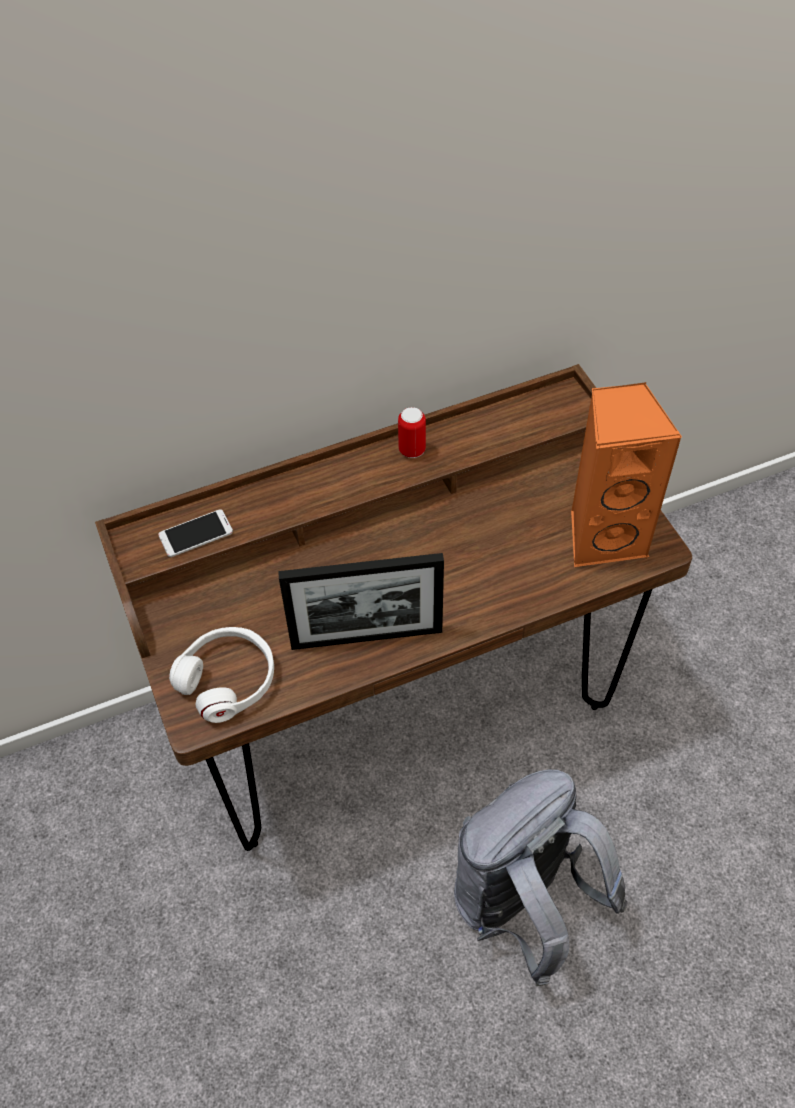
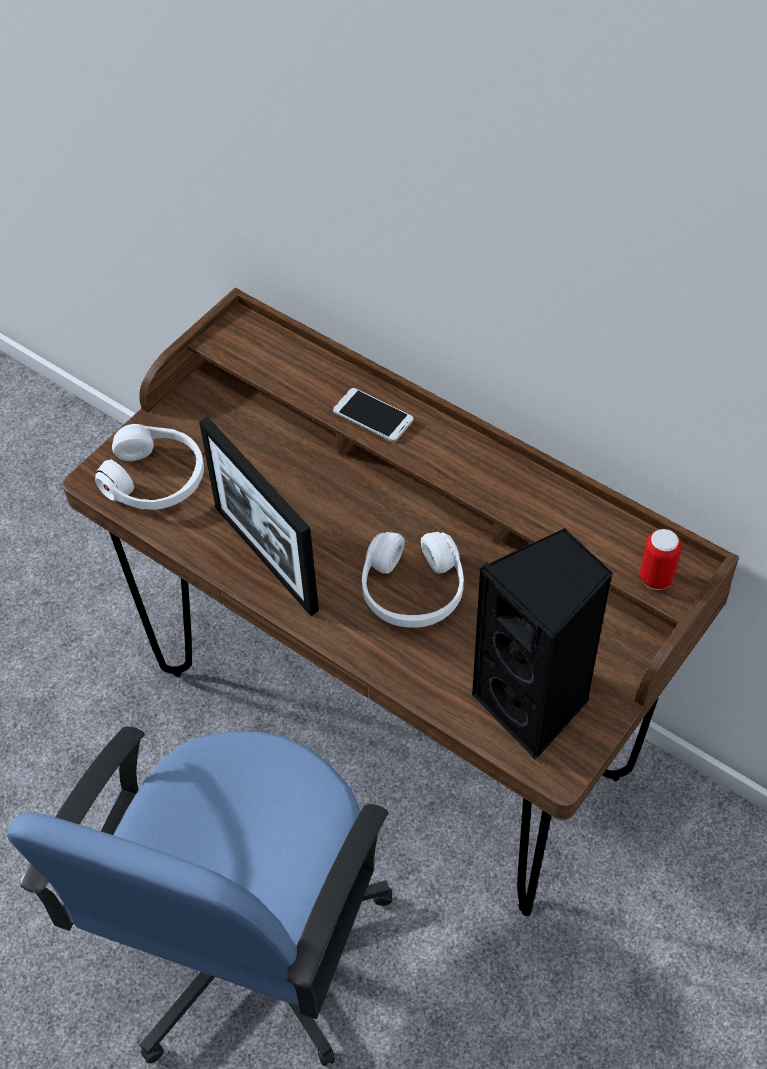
camera: 60 degrees right, 0 degrees up
phone [158,509,233,557] -> phone moved to [333,388,414,442]
can [398,407,426,458] -> can moved to [640,529,681,590]
grey backpack [454,770,628,986] -> blue office chair [7,727,392,1066]
orange speaker [571,382,682,567] -> black speaker [472,528,613,760]
none -> white headphones [362,532,464,628]

